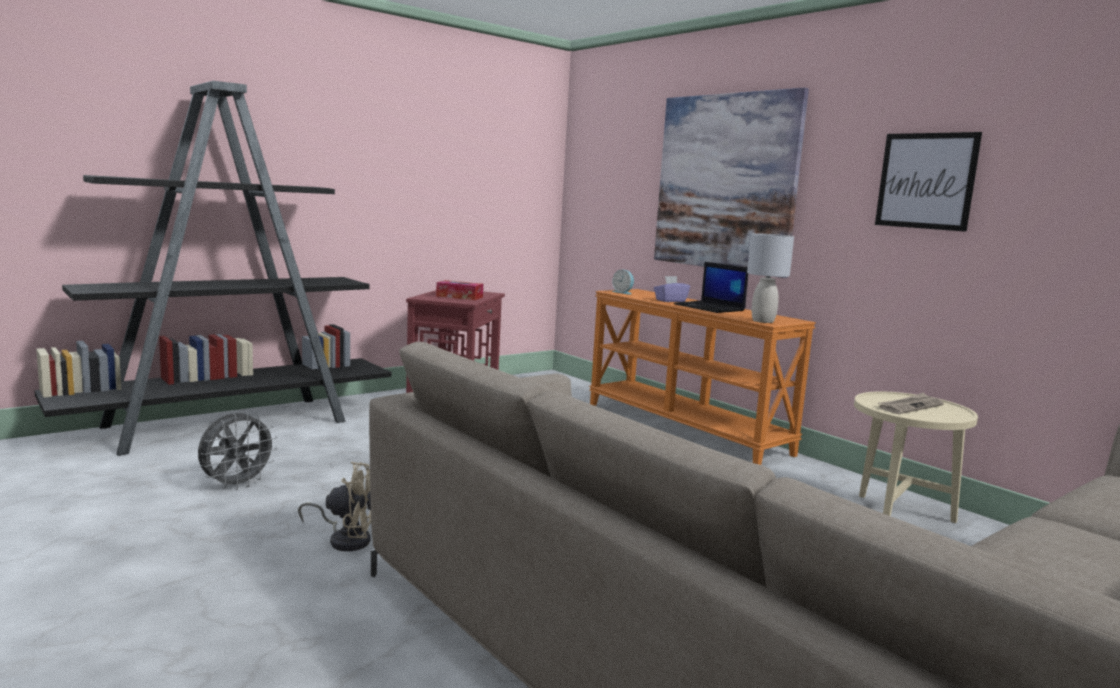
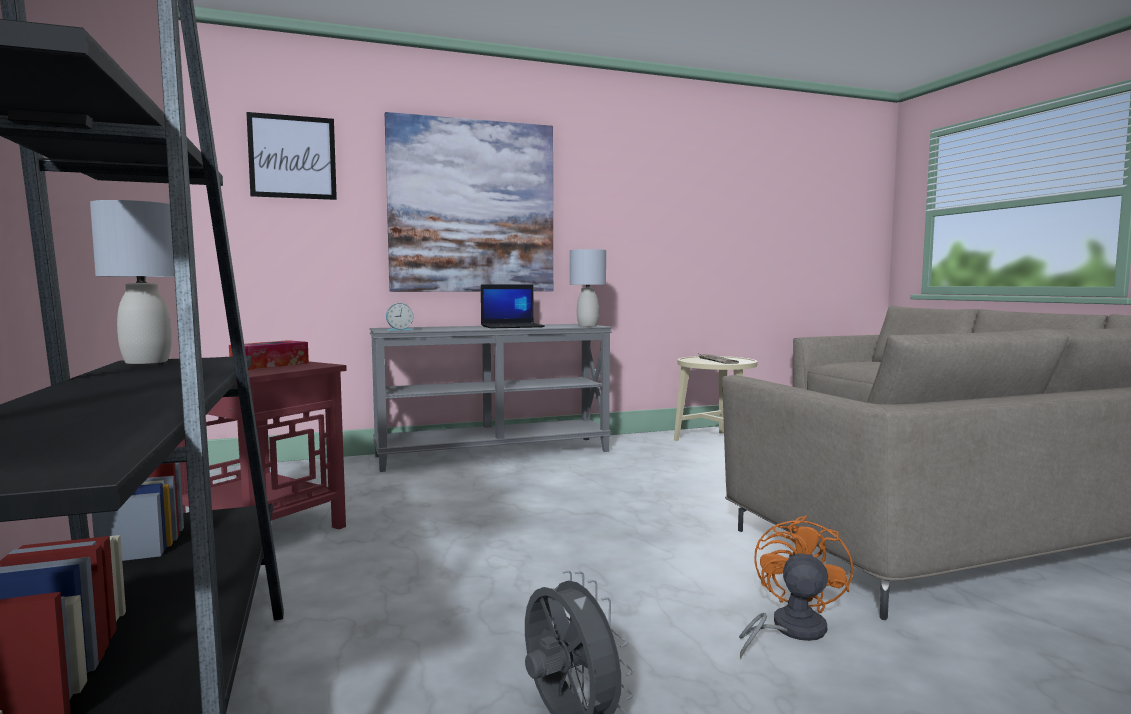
camera: 70 degrees left, 5 degrees down
beige fan [298,461,371,551] -> orange fan [739,515,853,659]
orange console table [589,289,816,465] -> grey console table [370,324,612,472]
purple tissue box [654,276,690,302] -> none
picture [875,132,982,232] -> picture moved to [246,112,337,200]
none -> grey table lamp [90,200,174,364]

